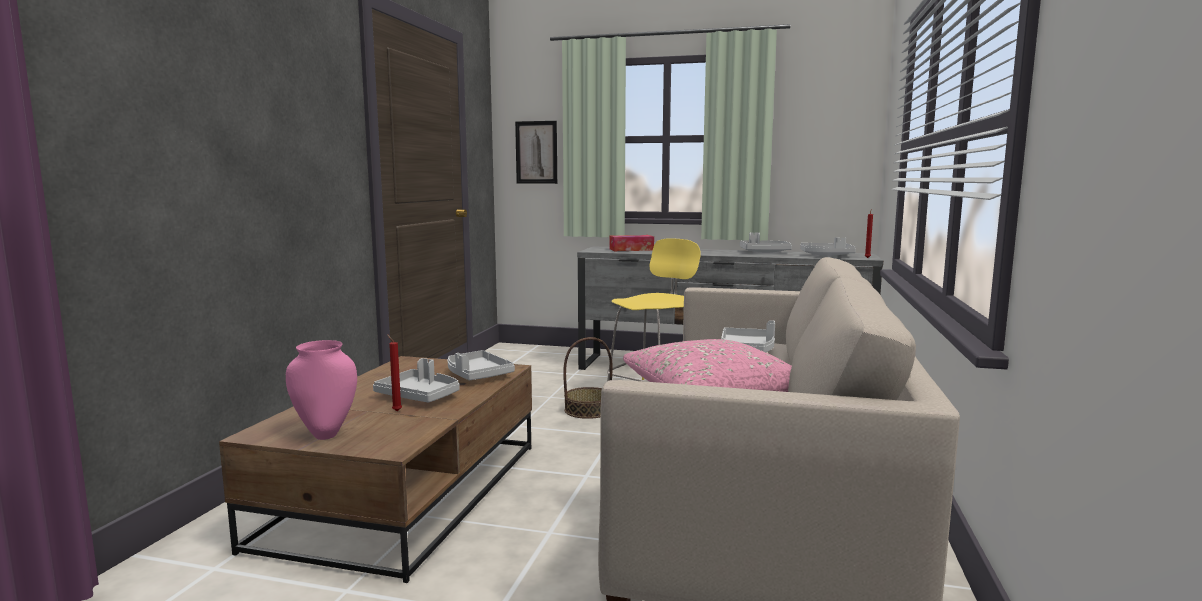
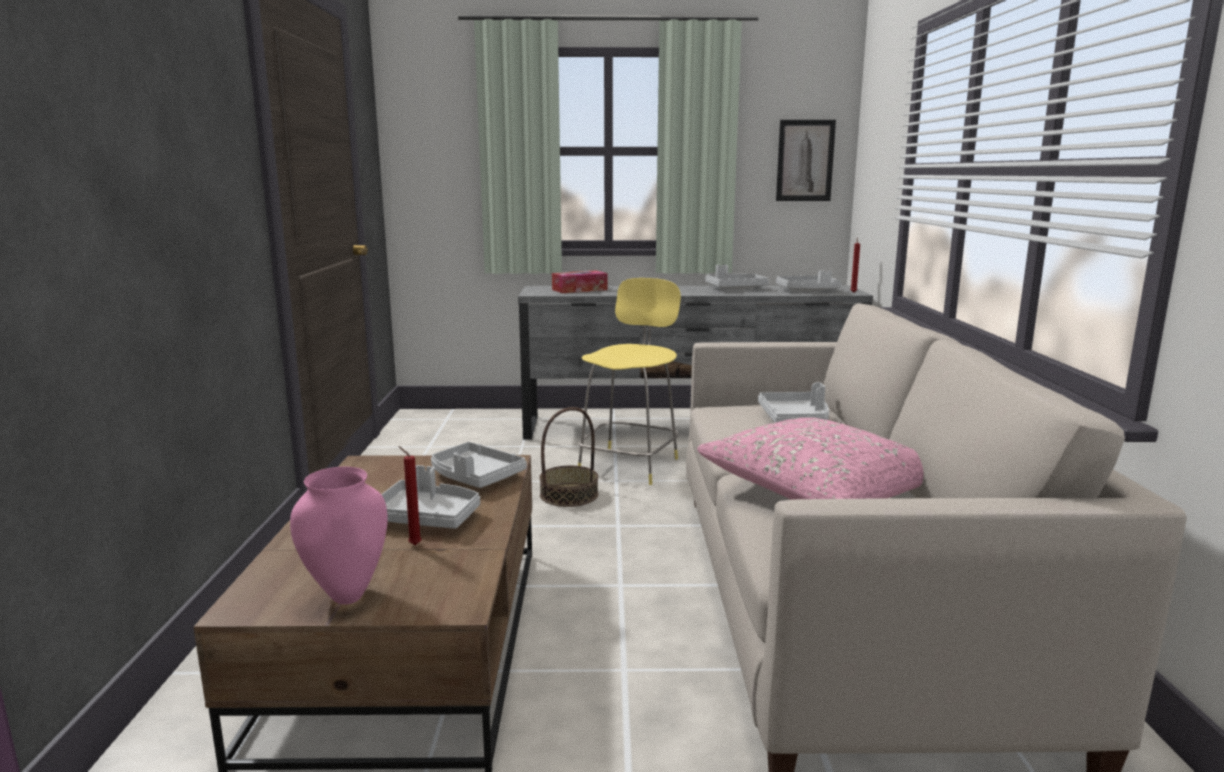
camera: 15 degrees left, 5 degrees up
picture [515,121,557,184] -> picture moved to [776,120,836,201]

